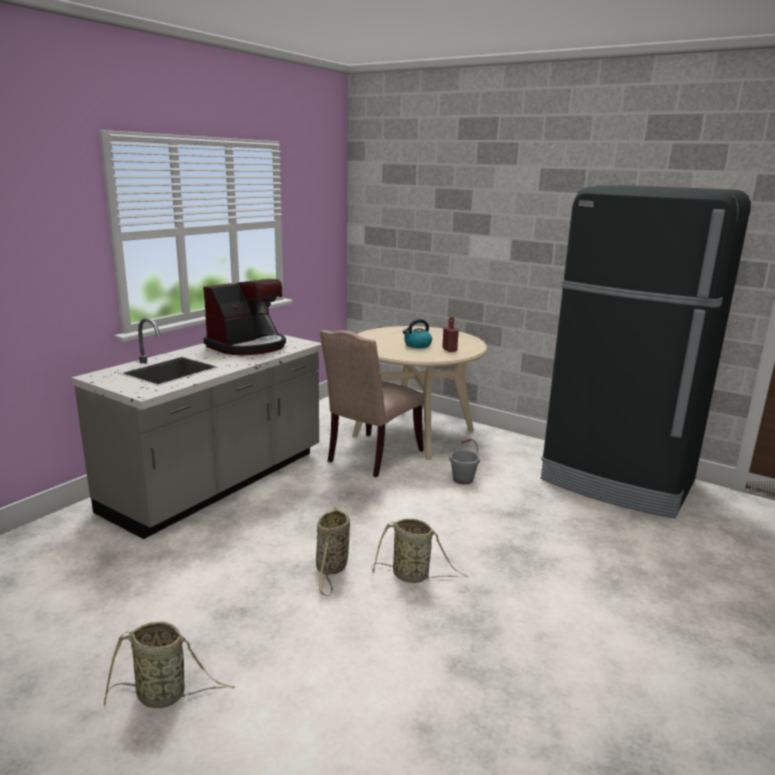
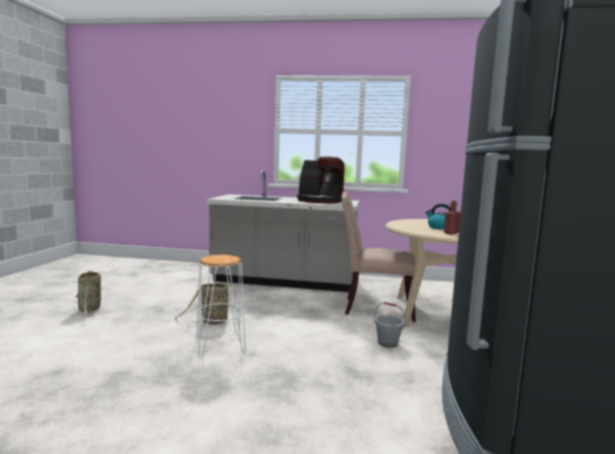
camera: 65 degrees right, 10 degrees down
basket [372,519,468,583] -> white stool [196,255,246,357]

